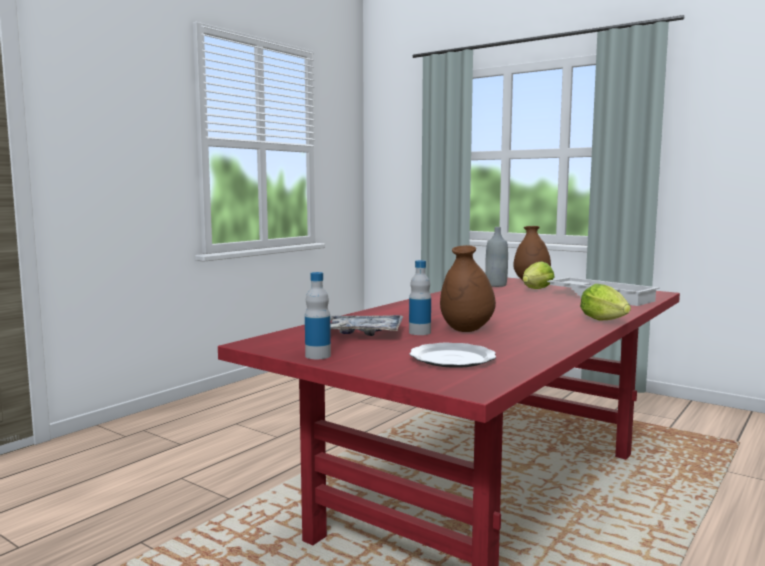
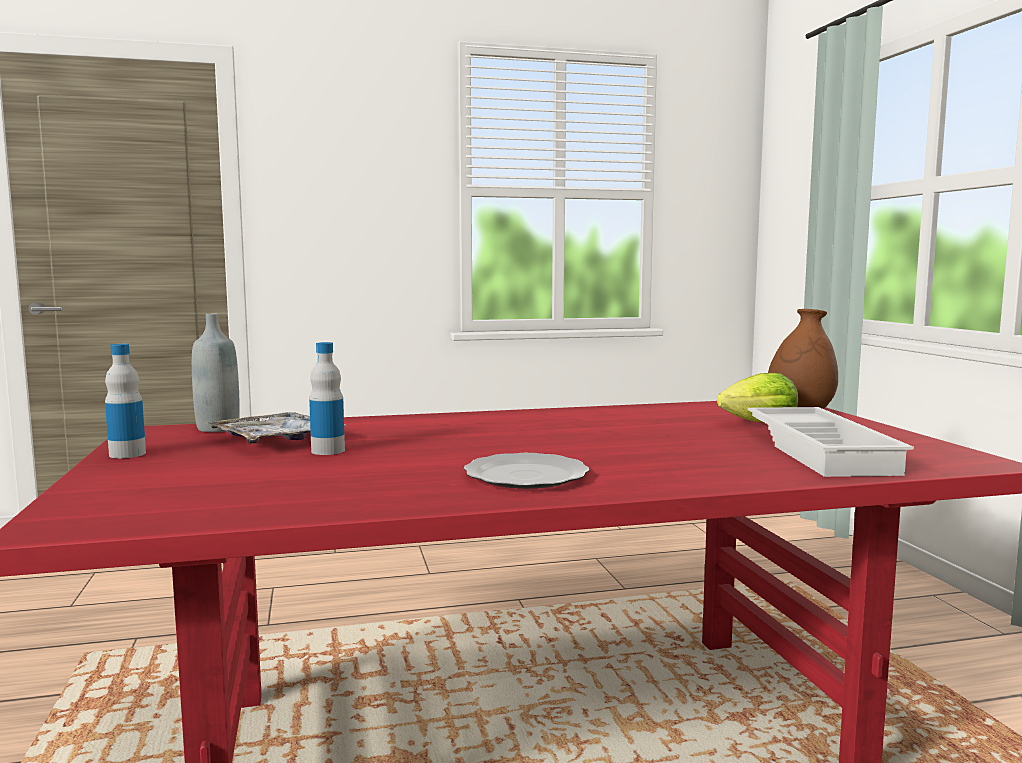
camera: 40 degrees right, 0 degrees up
plate [409,343,496,368] -> plate moved to [464,453,589,489]
brown vase [440,245,496,332] -> none
grey bottle [485,227,508,287] -> grey bottle moved to [192,314,240,432]
lettuce [580,284,631,321] -> none

